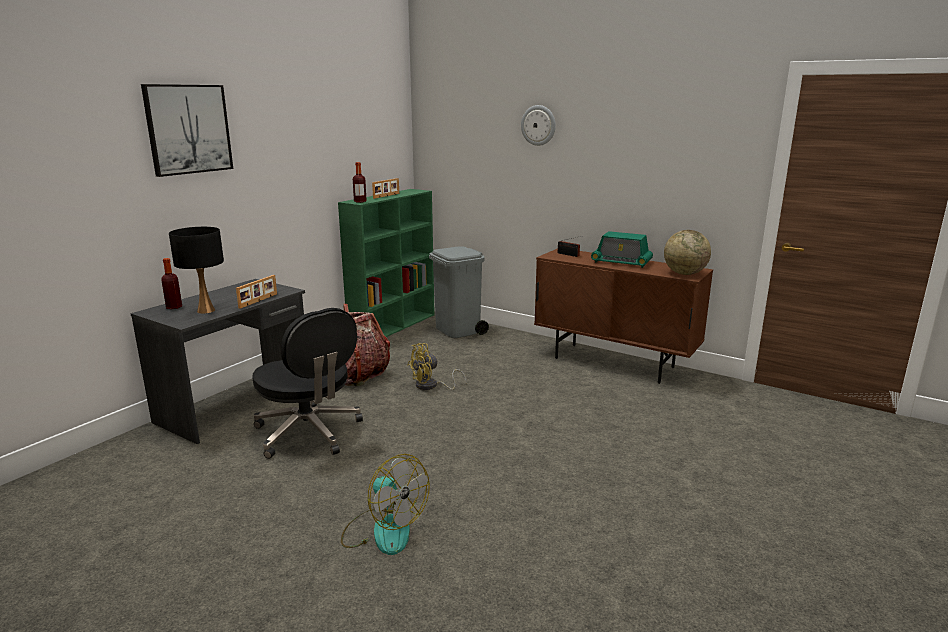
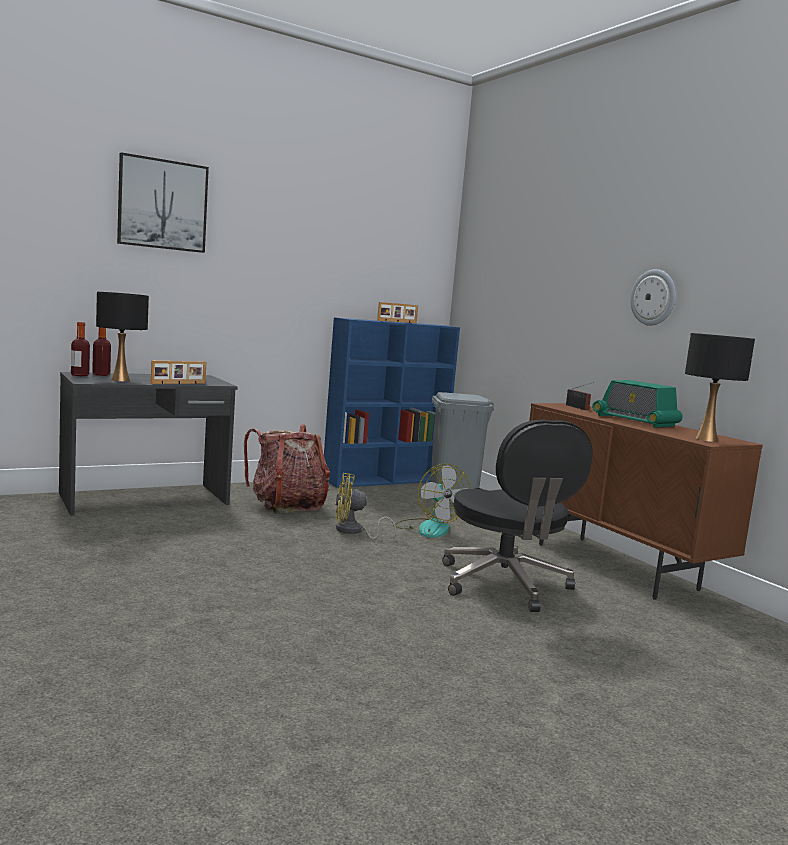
camera: 25 degrees right, 10 degrees down
black office chair [252,308,363,459] -> black office chair moved to [442,419,593,612]
green bookcase [338,189,435,337] -> blue bookcase [324,317,460,488]
fan [341,454,430,555] -> fan moved to [395,464,471,538]
bottle [353,162,367,203] -> bottle moved to [71,322,90,376]
wall clock [521,105,556,146] -> wall clock moved to [630,269,676,326]
globe [664,230,711,275] -> black table lamp [685,333,755,442]

